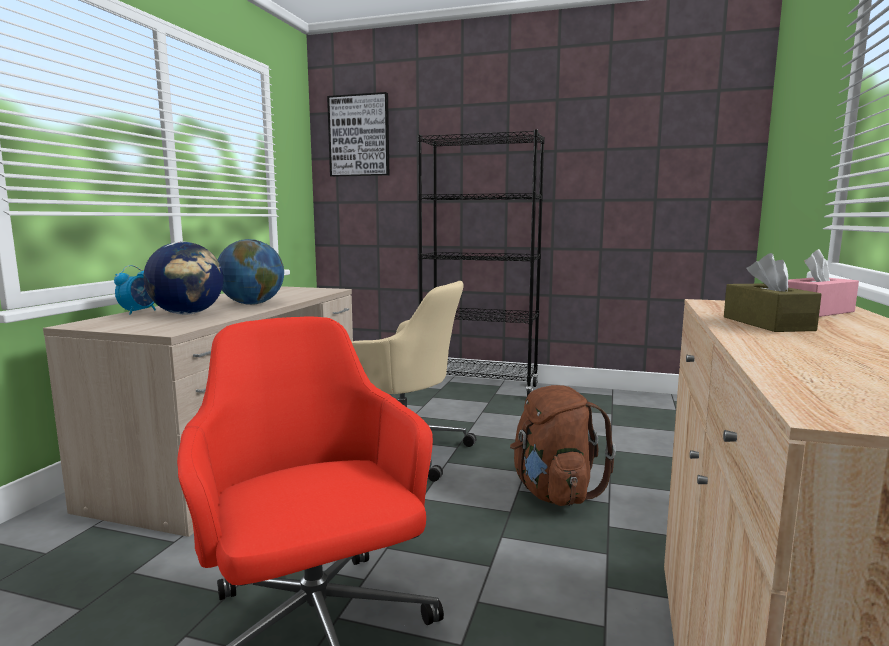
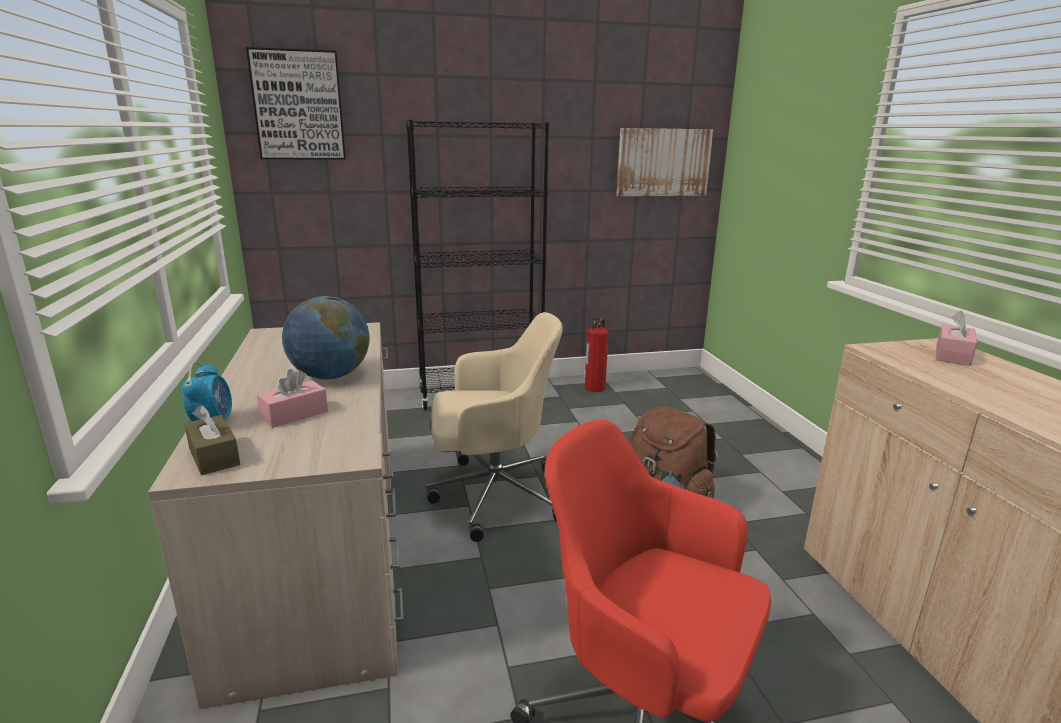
camera: 30 degrees left, 10 degrees up
globe [143,242,223,315] -> pink tissue box [257,369,328,428]
brown tissue box [724,253,822,332] -> brown tissue box moved to [184,405,240,475]
none -> fire extinguisher [585,317,609,392]
none -> picture [616,128,714,196]

